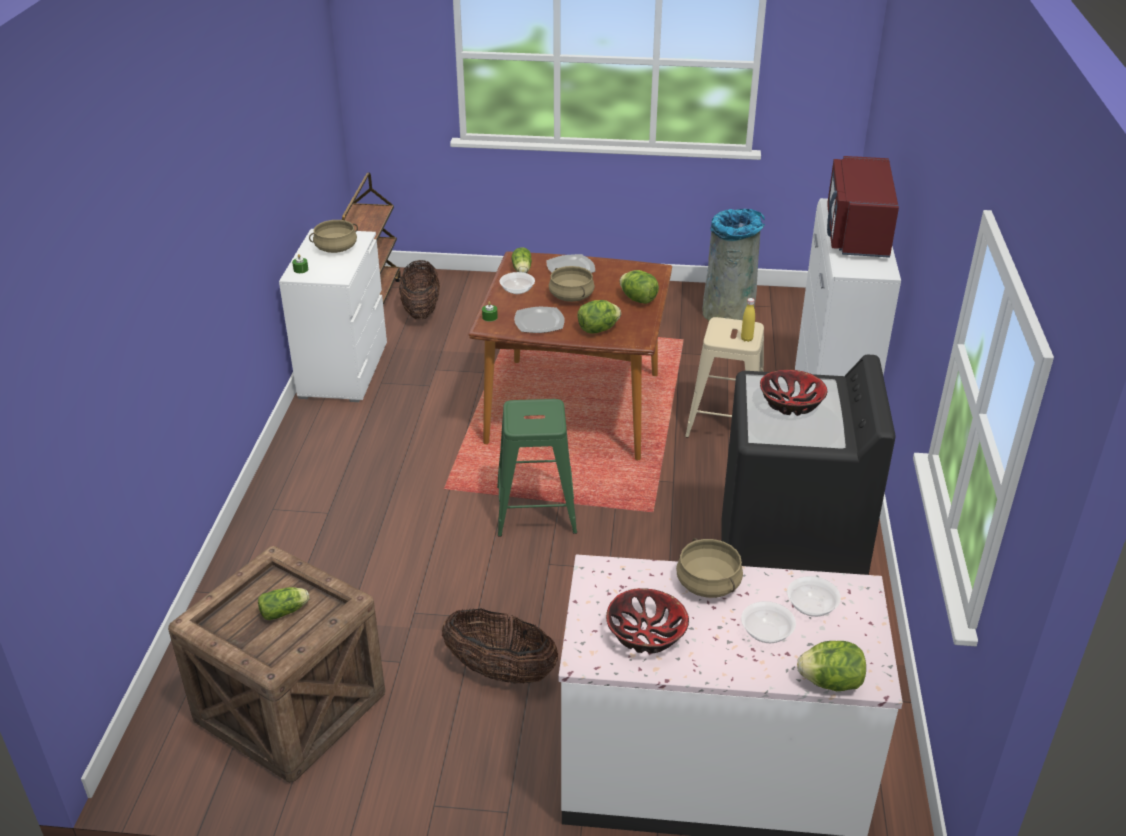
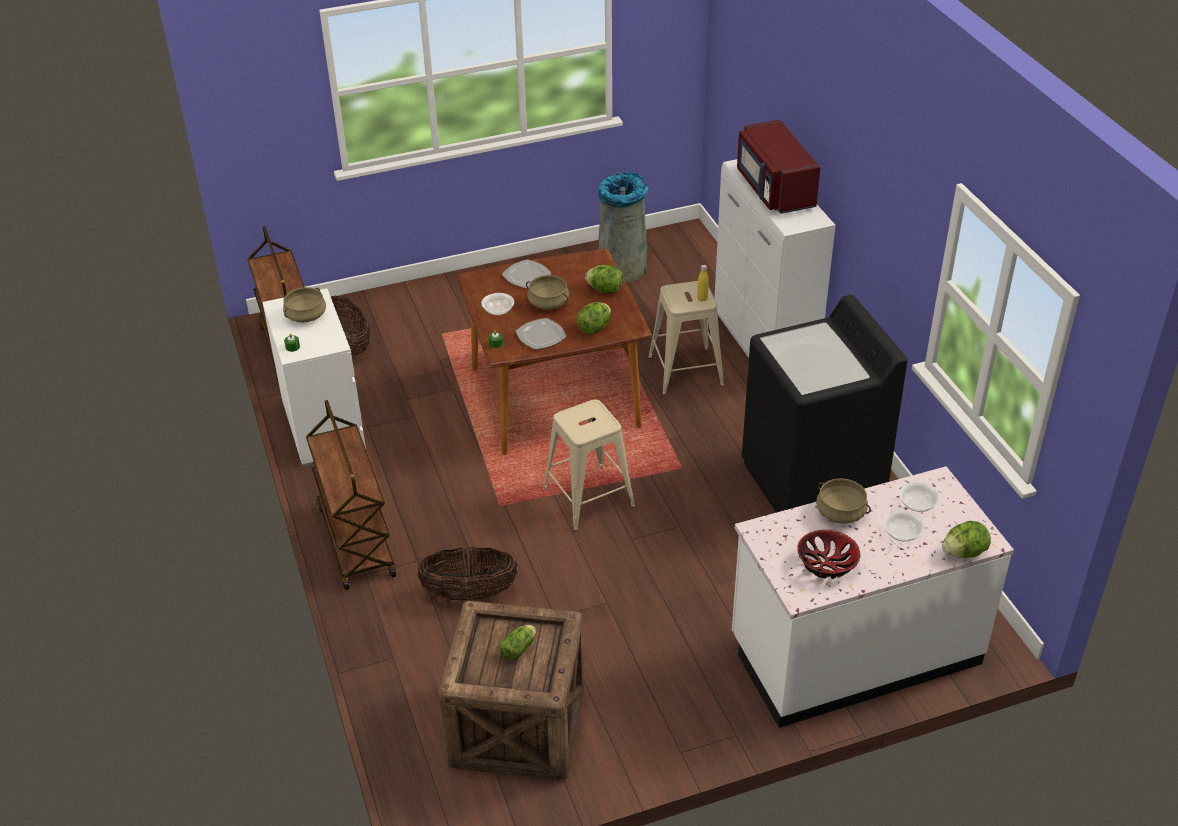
camera: 25 degrees left, 5 degrees up
basket [442,609,559,684] -> basket moved to [417,547,518,601]
green stool [497,399,577,537] -> beige stool [543,399,635,531]
lettuce [511,247,532,273] -> none
bowl [760,370,827,416] -> none
none -> brown cart [306,400,396,590]

